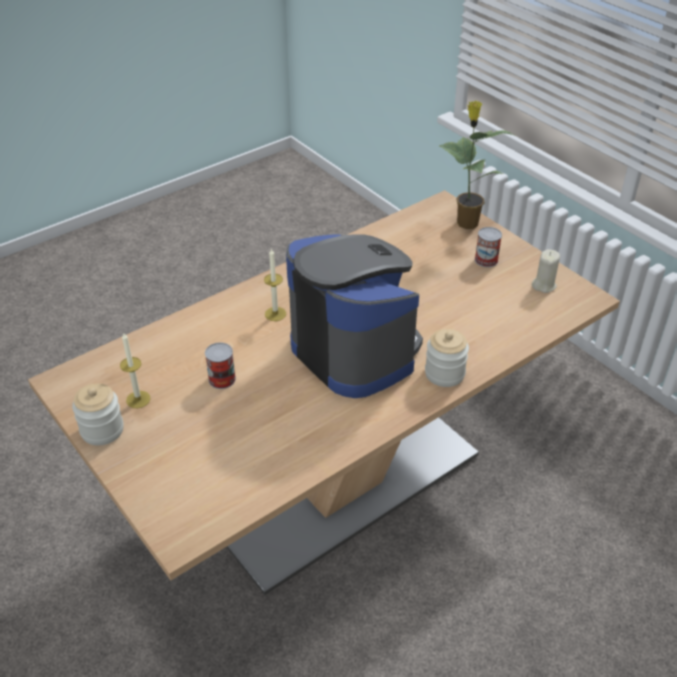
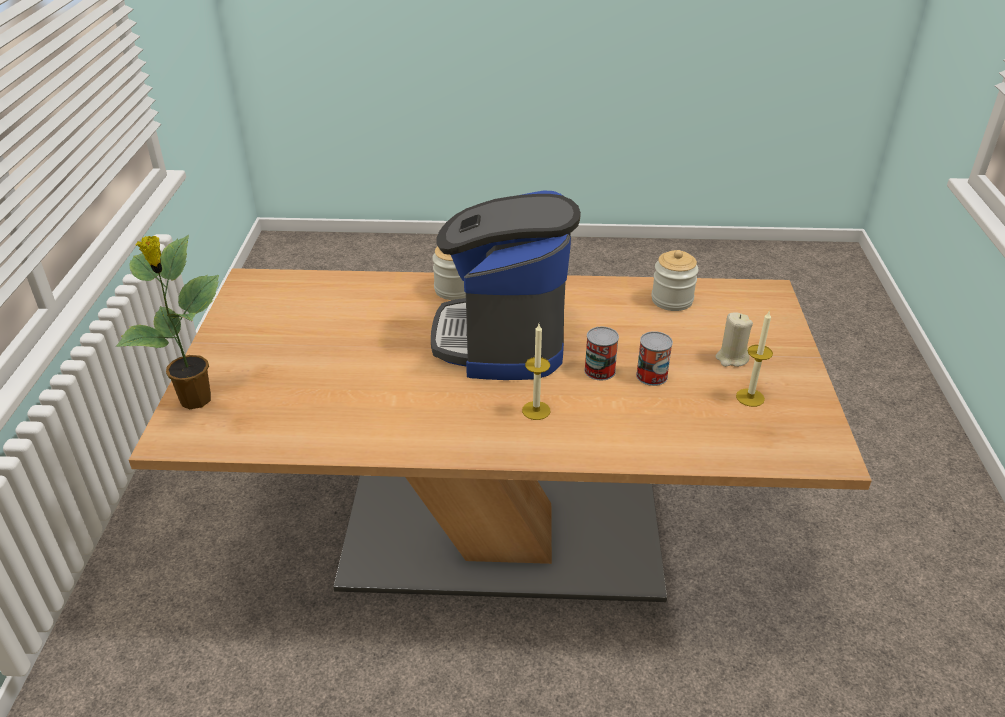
camera: 140 degrees left, 5 degrees down
jar [72,383,124,445] -> jar moved to [651,250,699,311]
can [475,227,502,267] -> can moved to [584,327,619,380]
beige candle [532,249,560,293] -> beige candle moved to [715,312,753,367]

